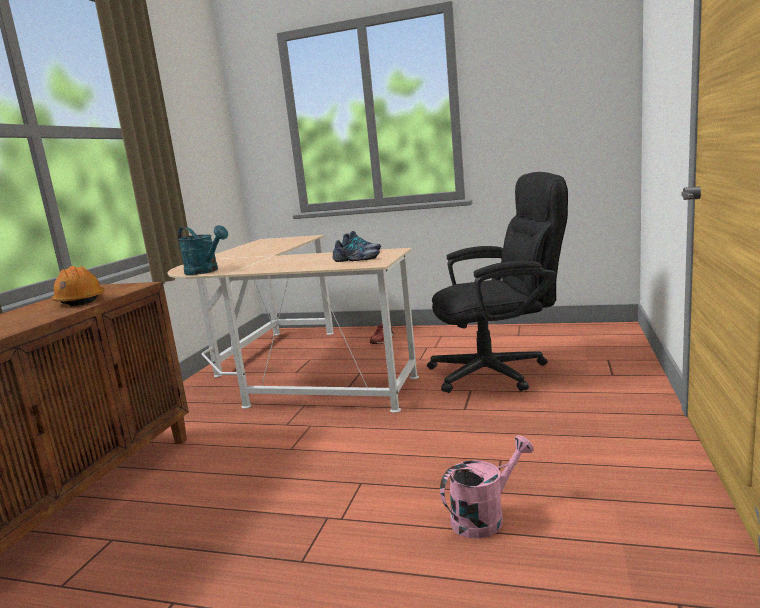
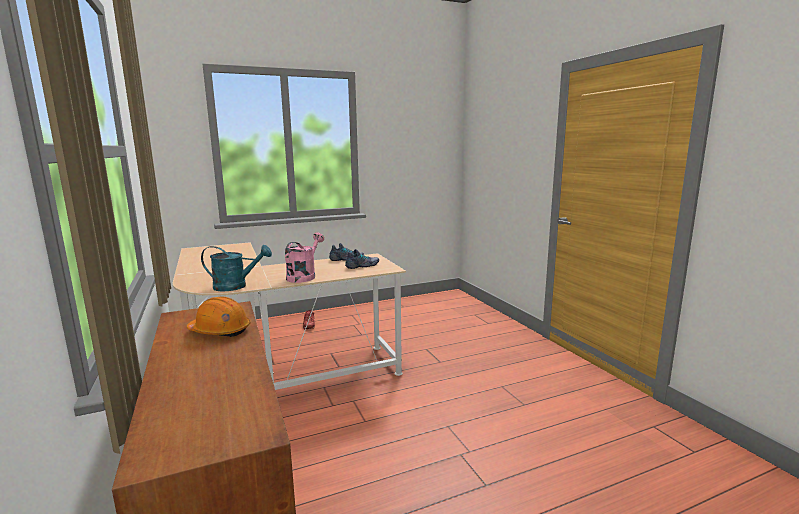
camera: 40 degrees left, 0 degrees up
black office chair [427,172,568,393] -> none
pink watering can [440,435,534,539] -> pink watering can moved to [285,232,324,283]

